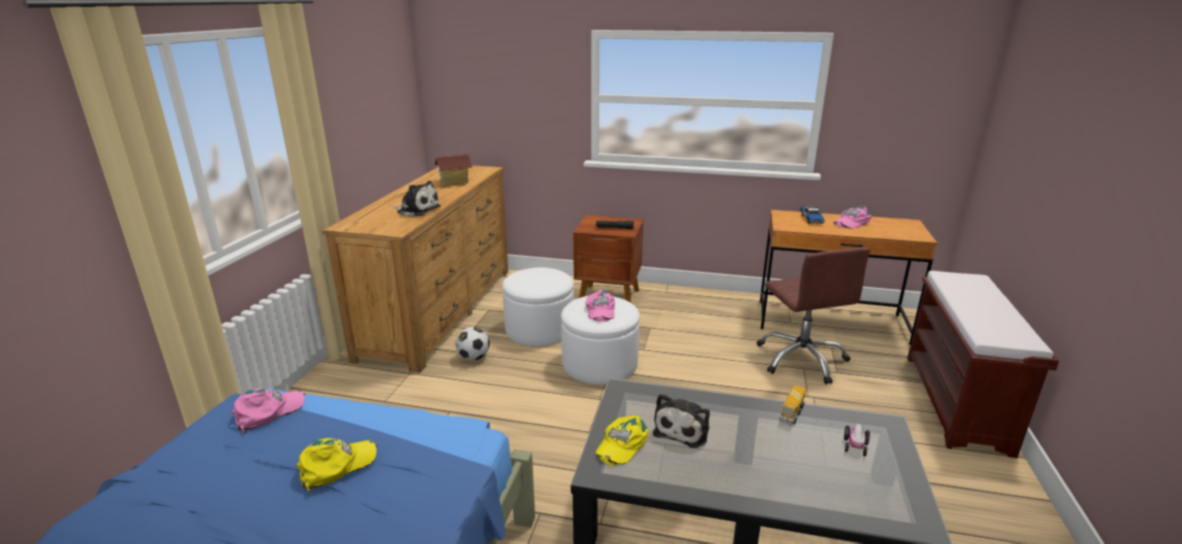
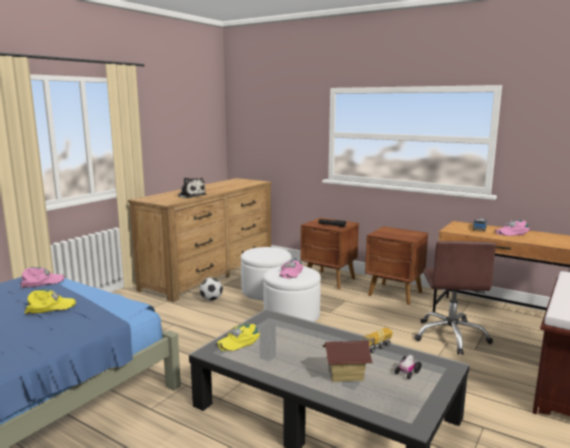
camera: 20 degrees right, 10 degrees down
toy house [434,154,472,186] -> toy house moved to [322,341,373,382]
plush toy [653,394,710,448] -> none
none -> brown nightstand [365,226,428,305]

